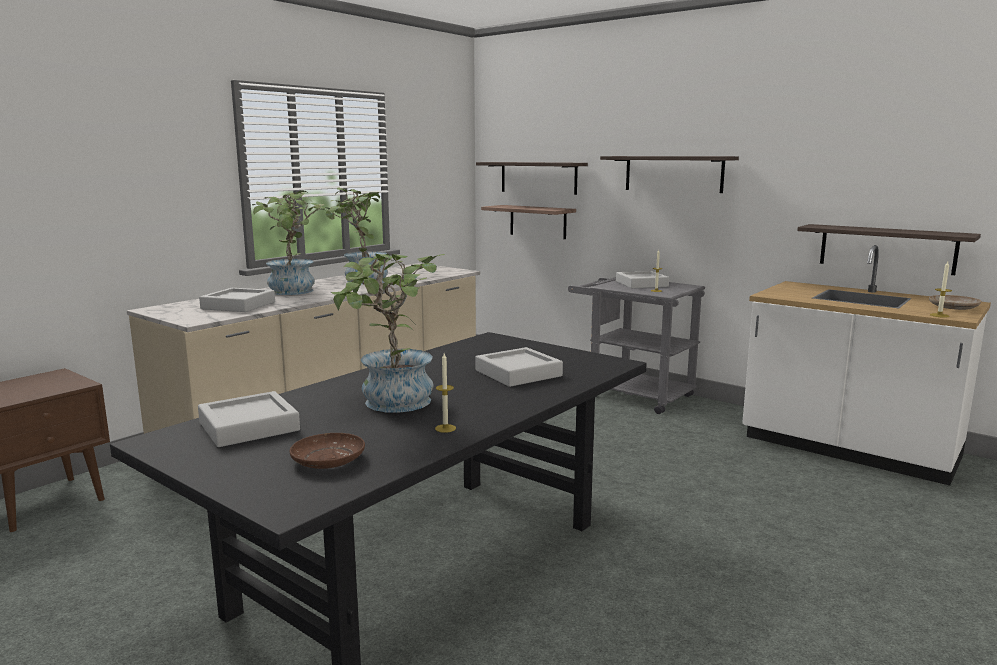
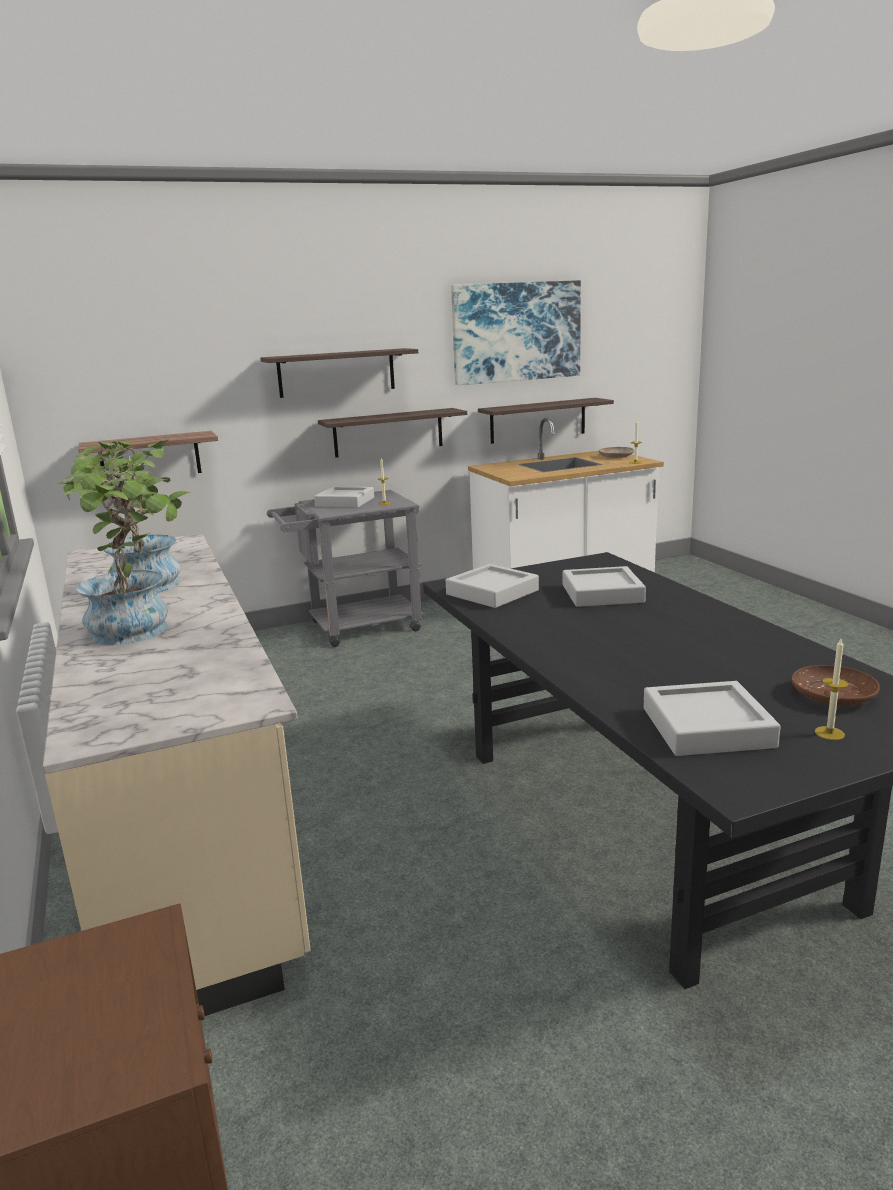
camera: 60 degrees left, 5 degrees up
grey tray [199,288,275,312] -> grey tray moved to [446,564,539,608]
potted plant [331,254,445,413] -> none
candle [435,353,456,433] -> candle moved to [815,639,849,740]
shelf [476,162,588,195] -> shelf moved to [318,408,467,458]
none -> picture [451,280,581,385]

